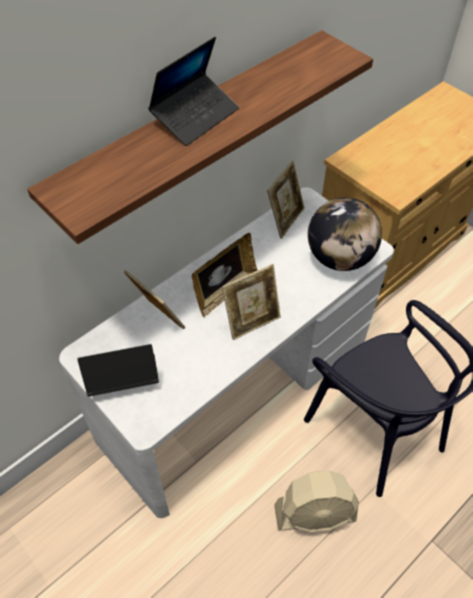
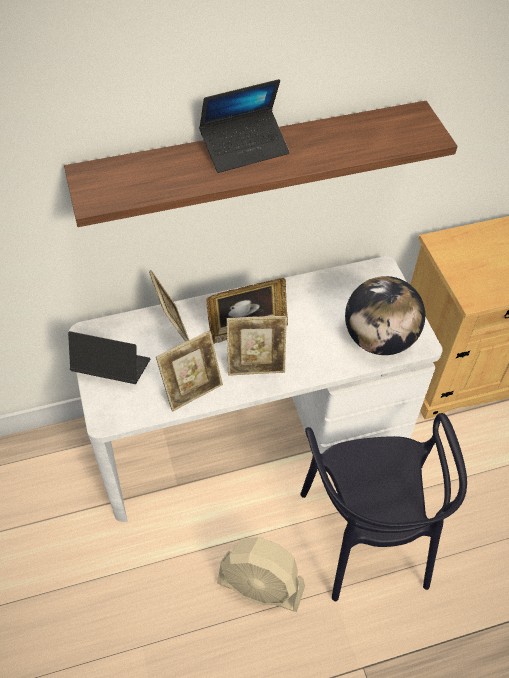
camera: 25 degrees right, 0 degrees up
picture frame [267,161,305,239] -> picture frame moved to [156,331,223,412]

